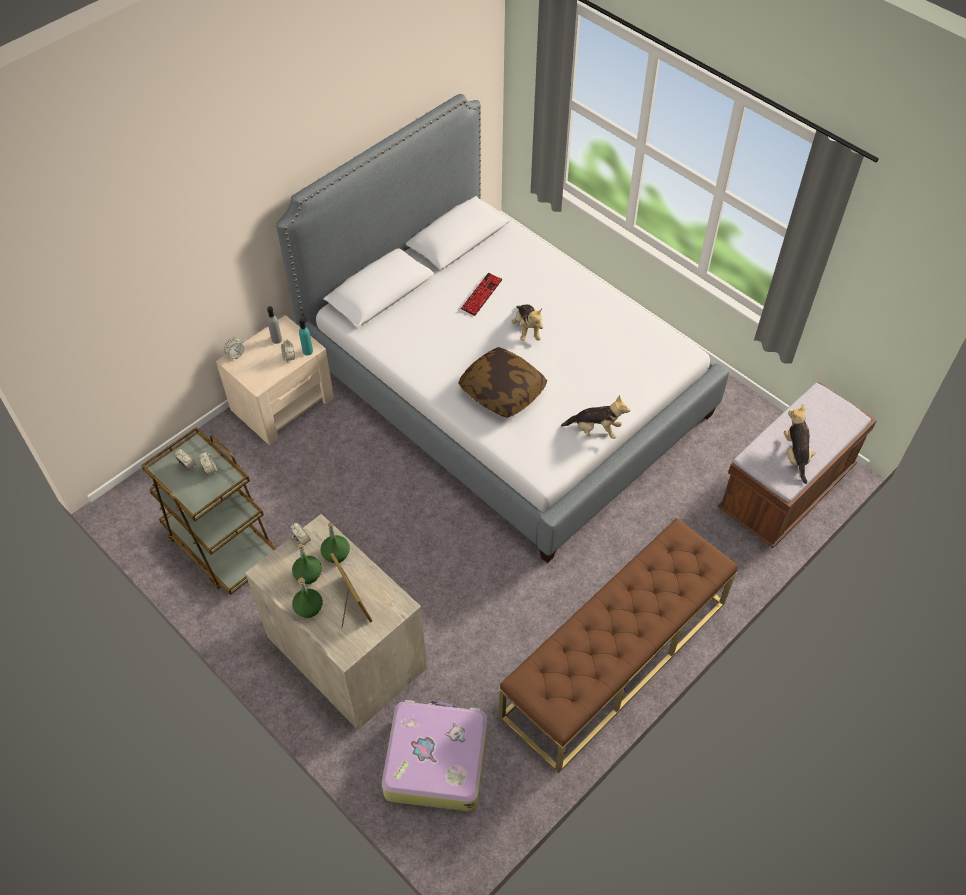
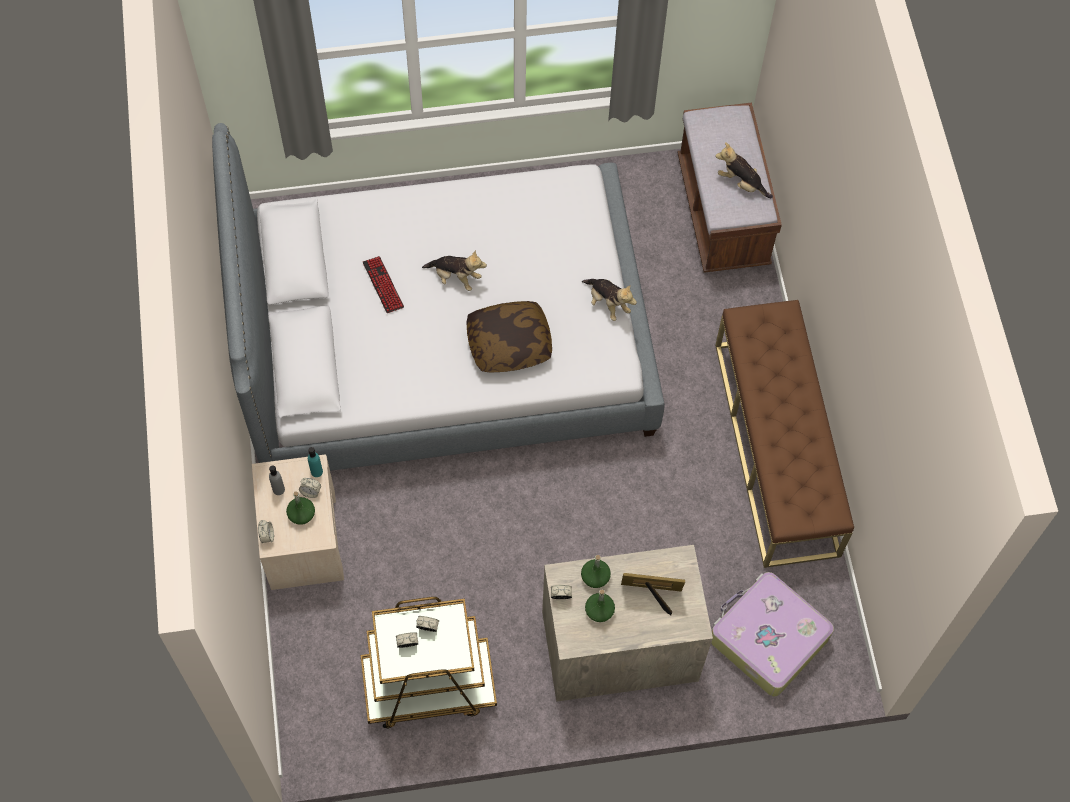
camera: 55 degrees left, 10 degrees up
green bottle [292,578,323,618] -> green bottle moved to [286,492,315,525]
plush toy [561,395,630,439] -> plush toy turned 90 degrees clockwise [582,279,637,321]

